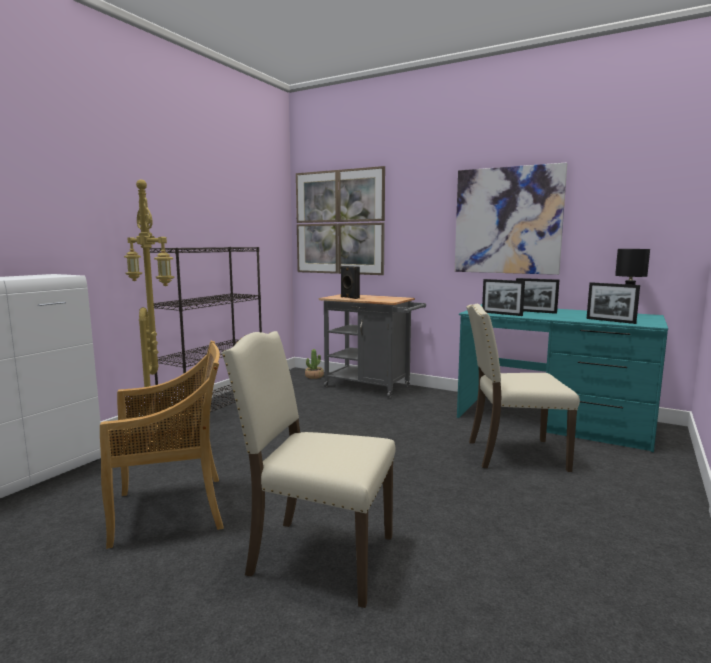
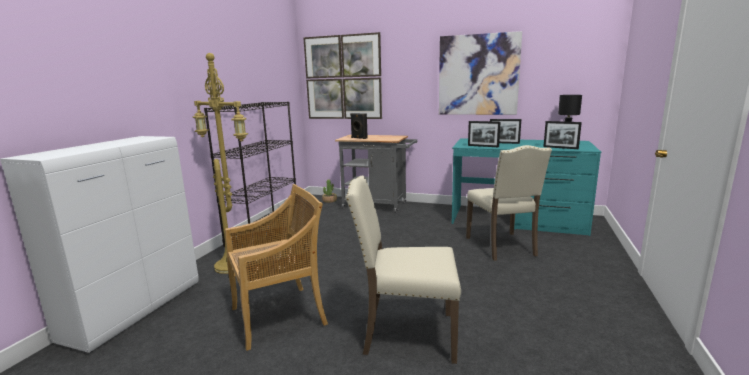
camera: 10 degrees left, 5 degrees up
beige chair [466,304,580,472] -> beige chair turned 90 degrees counterclockwise [466,145,552,261]

